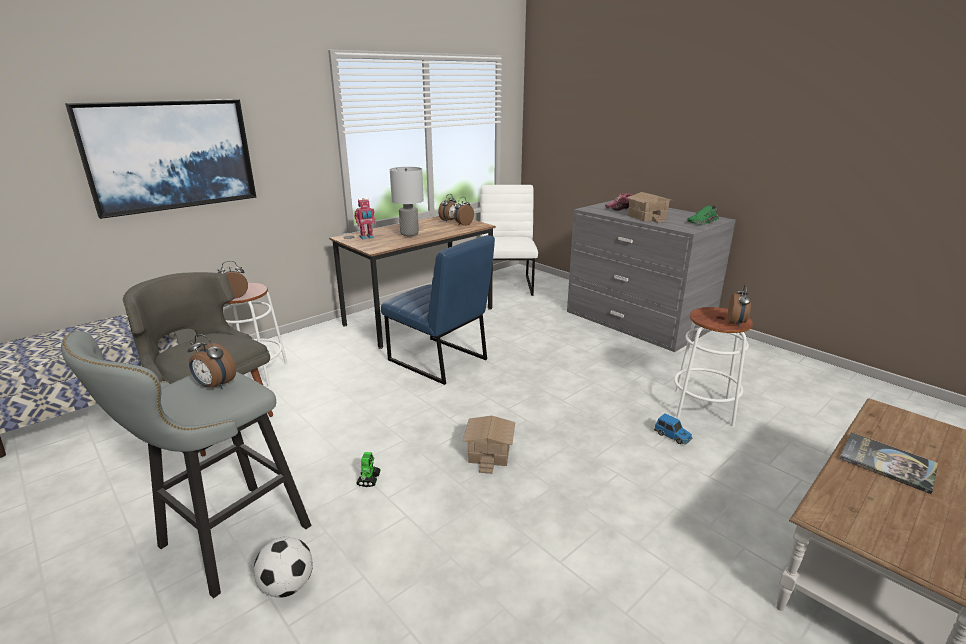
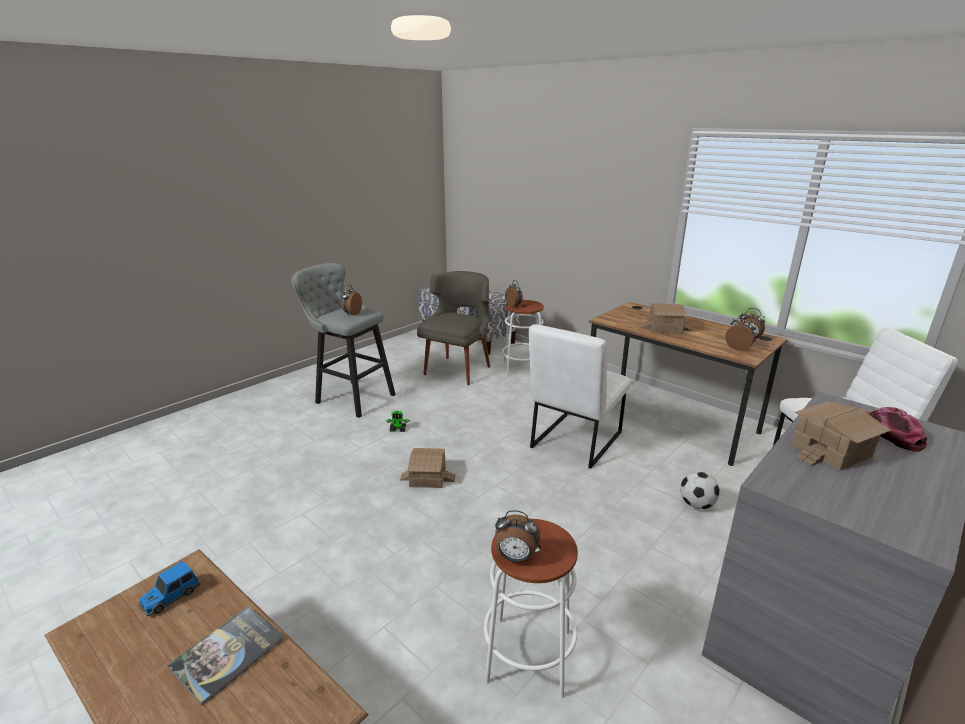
camera: 85 degrees right, 0 degrees up
picture [65,99,256,219] -> none
football [254,537,313,598] -> football moved to [680,471,720,509]
toy robot [354,198,376,239] -> none
blue chair [381,235,495,385] -> white chair [529,324,631,469]
grey table lamp [390,167,424,236] -> toy house [639,303,691,334]
toy car [654,413,692,445] -> toy car moved to [138,561,200,616]
green shoe [688,206,719,224] -> none

